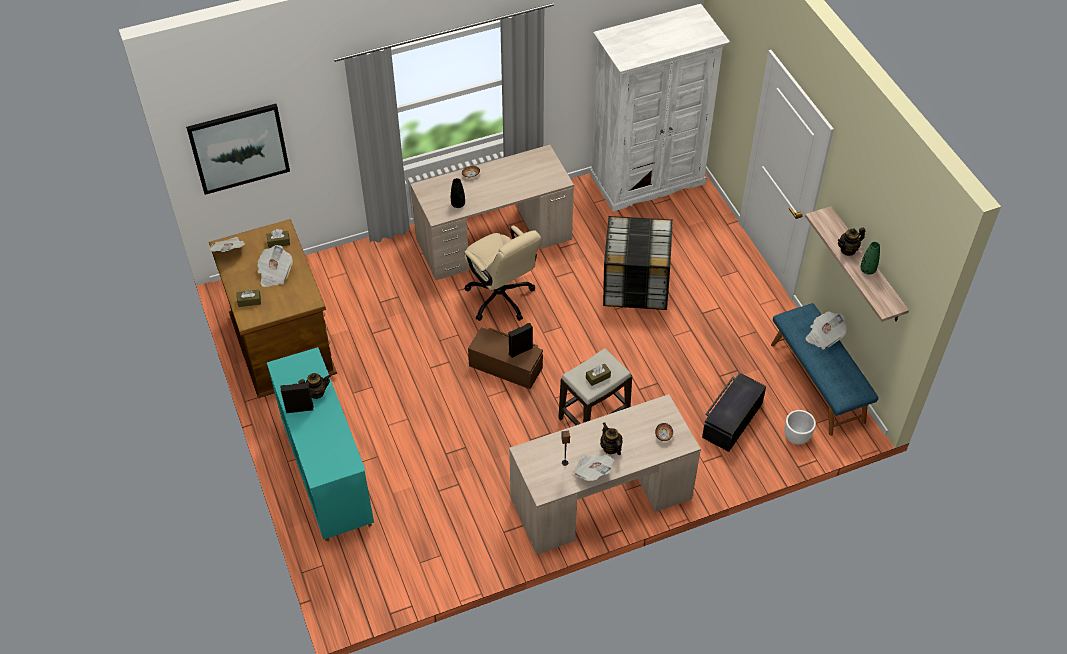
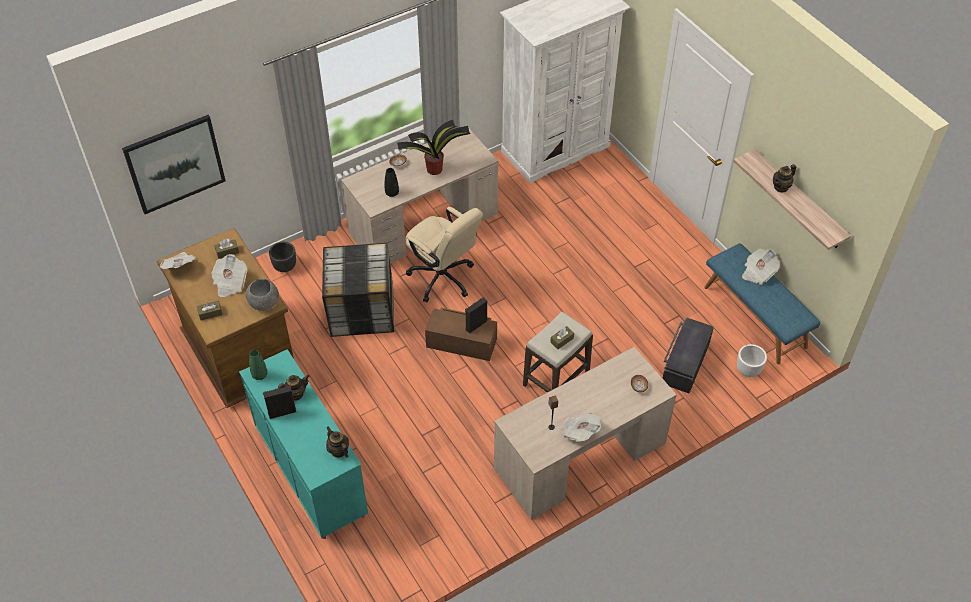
camera: 10 degrees left, 0 degrees up
teapot [600,423,622,455] -> teapot moved to [326,426,349,458]
storage box [603,216,673,310] -> storage box moved to [322,243,394,337]
green vase [860,242,880,275] -> green vase moved to [249,350,267,380]
none -> grey bowl [246,279,279,311]
none -> black planter [269,242,296,272]
none -> potted plant [397,120,471,175]

